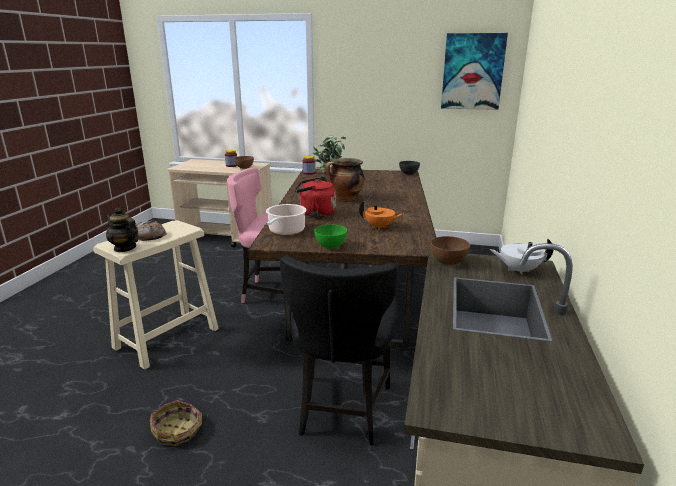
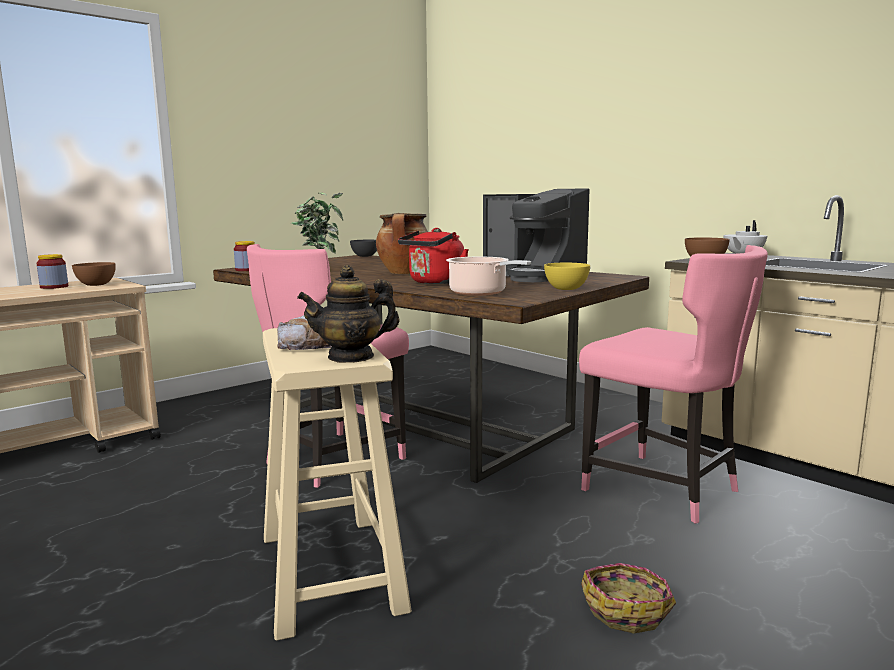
camera: 55 degrees left, 10 degrees down
black chair [280,256,398,445] -> pink chair [579,245,768,524]
green bowl [314,224,347,249] -> yellow bowl [544,263,590,290]
orange teapot [359,201,403,230] -> coffee machine [483,188,589,282]
picture [441,33,508,110] -> none

